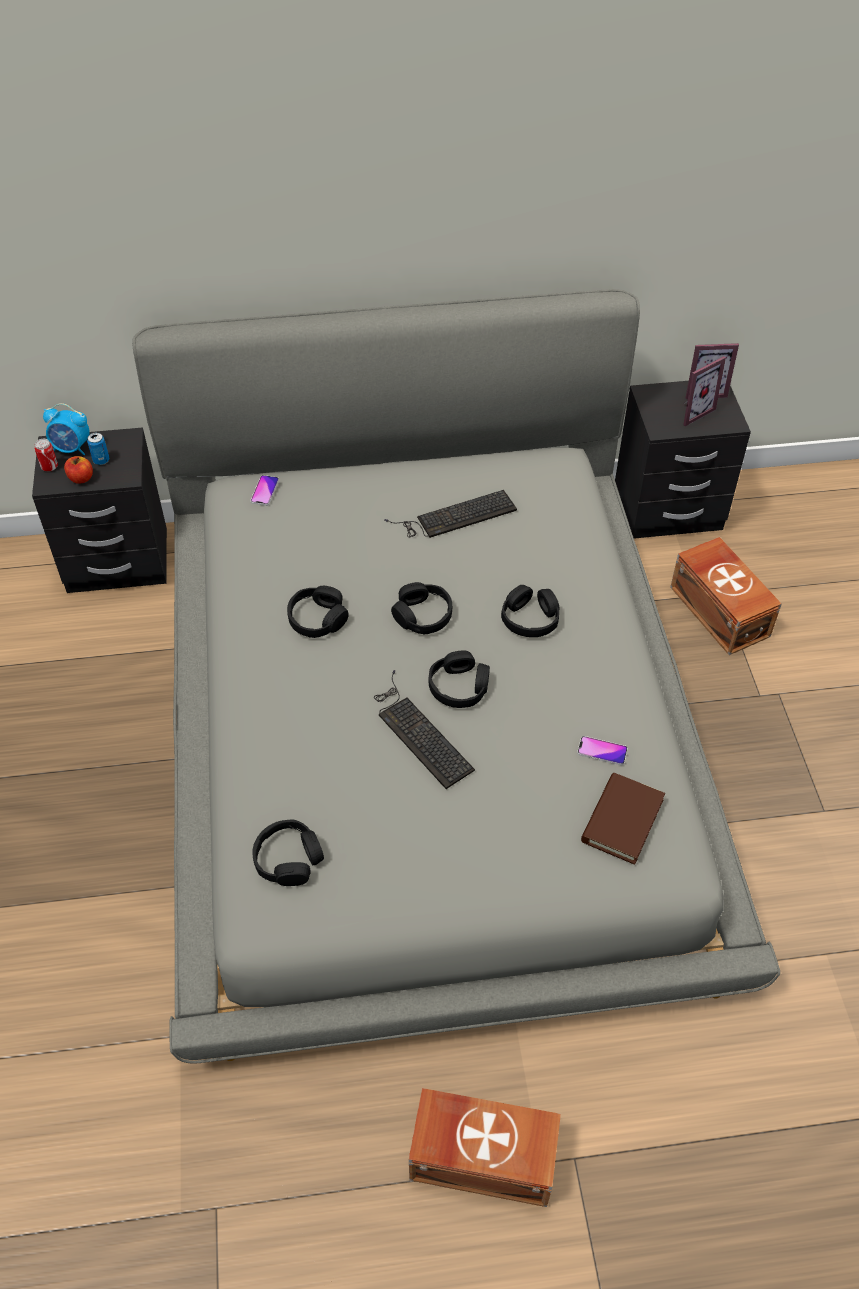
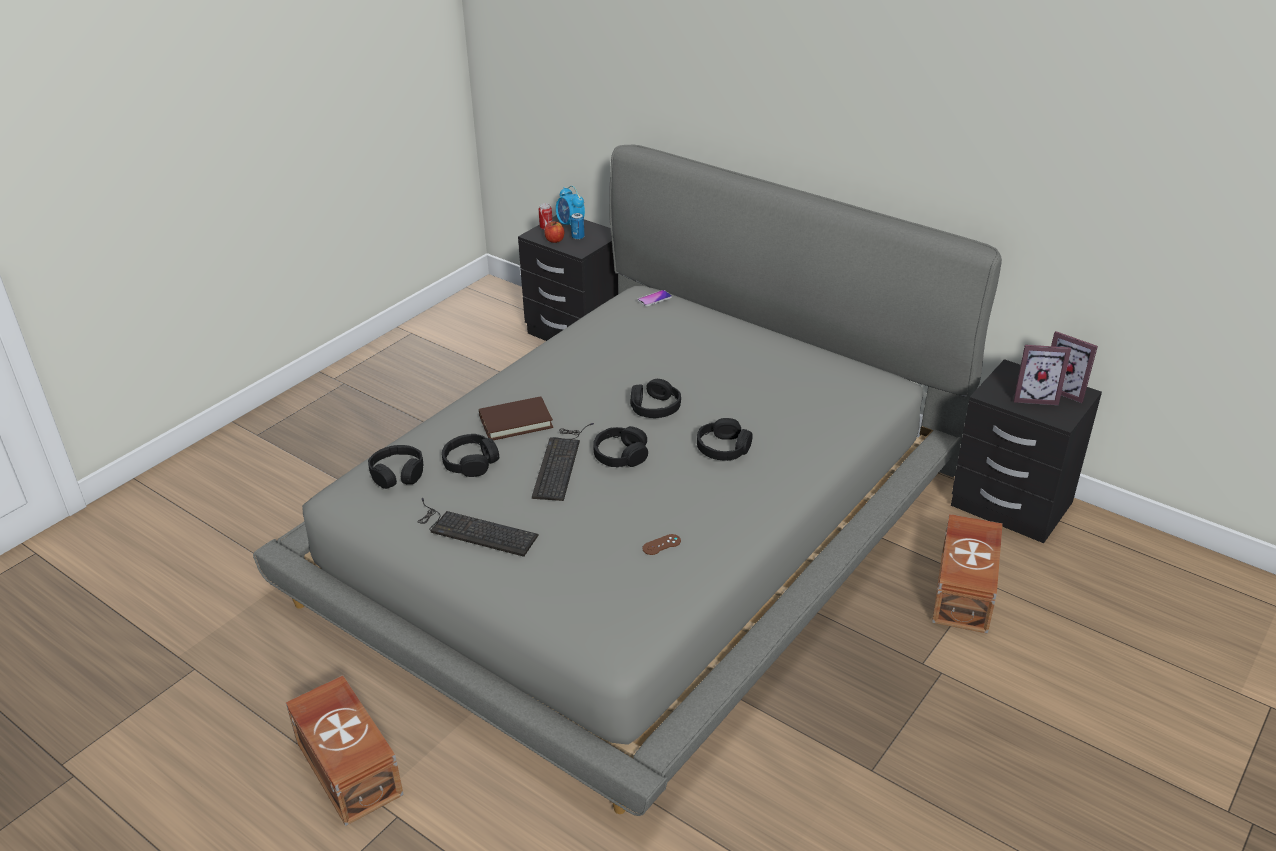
camera: 45 degrees right, 15 degrees down
black headphones [287,586,349,638] -> black headphones moved to [442,434,499,477]
keyboard [384,490,517,538] -> keyboard moved to [417,498,539,557]
phone [577,736,628,765] -> brown game controller [642,534,681,555]
brown book [581,773,665,865] -> brown book moved to [479,396,553,440]

